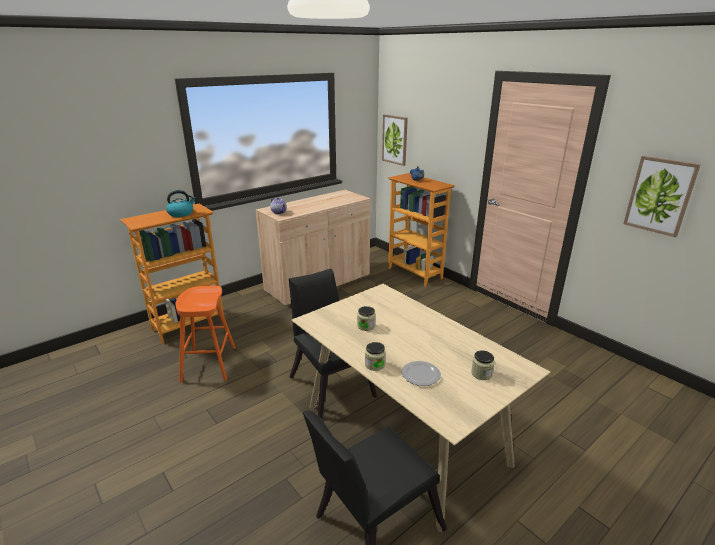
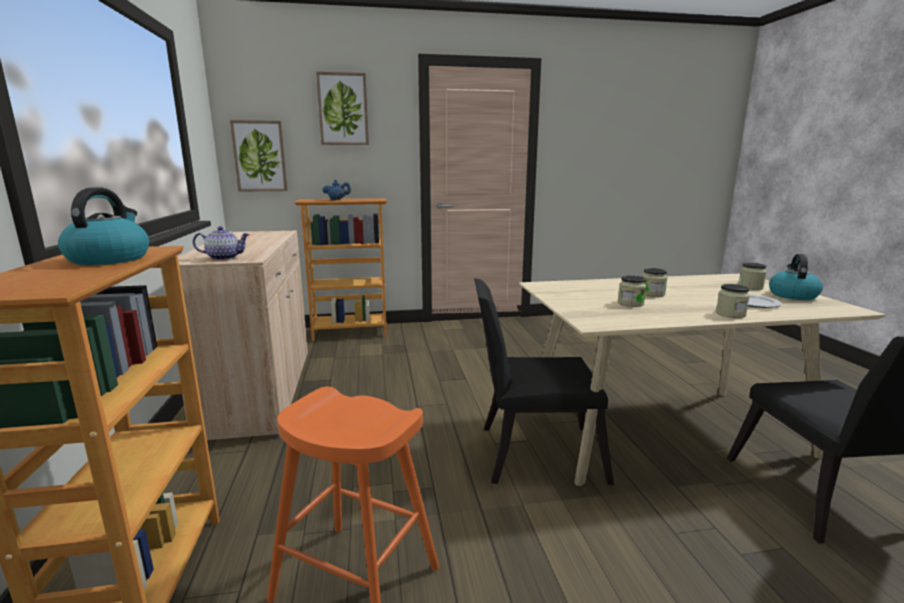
camera: 60 degrees left, 10 degrees down
picture [623,156,701,237] -> picture moved to [316,72,369,145]
none -> jar [642,268,668,297]
none -> kettle [769,254,823,300]

